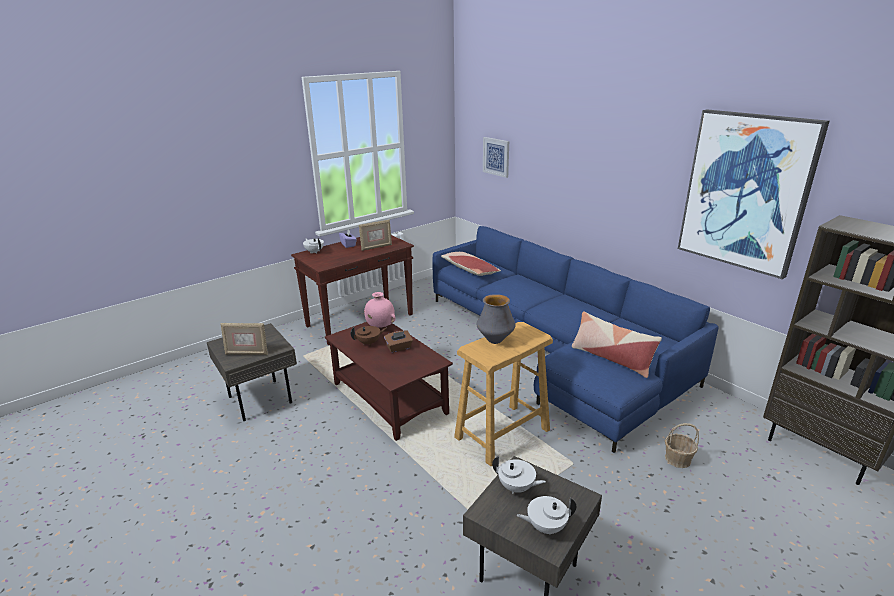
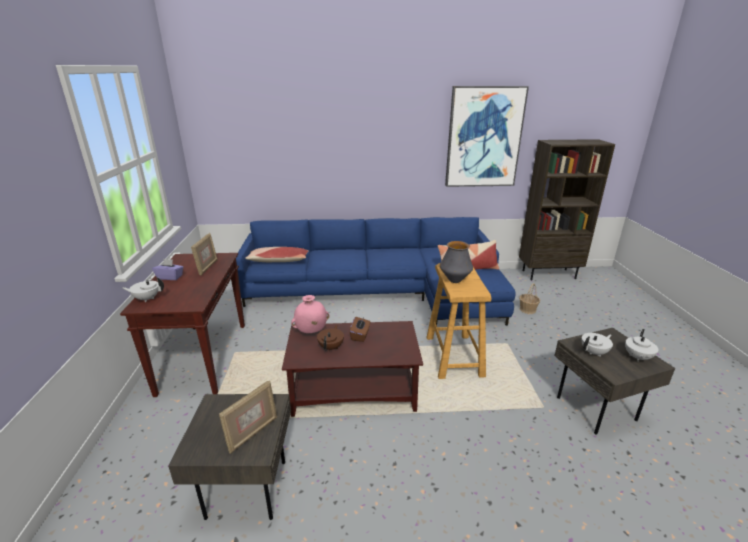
camera: 55 degrees left, 0 degrees up
picture [483,137,509,178] -> none

